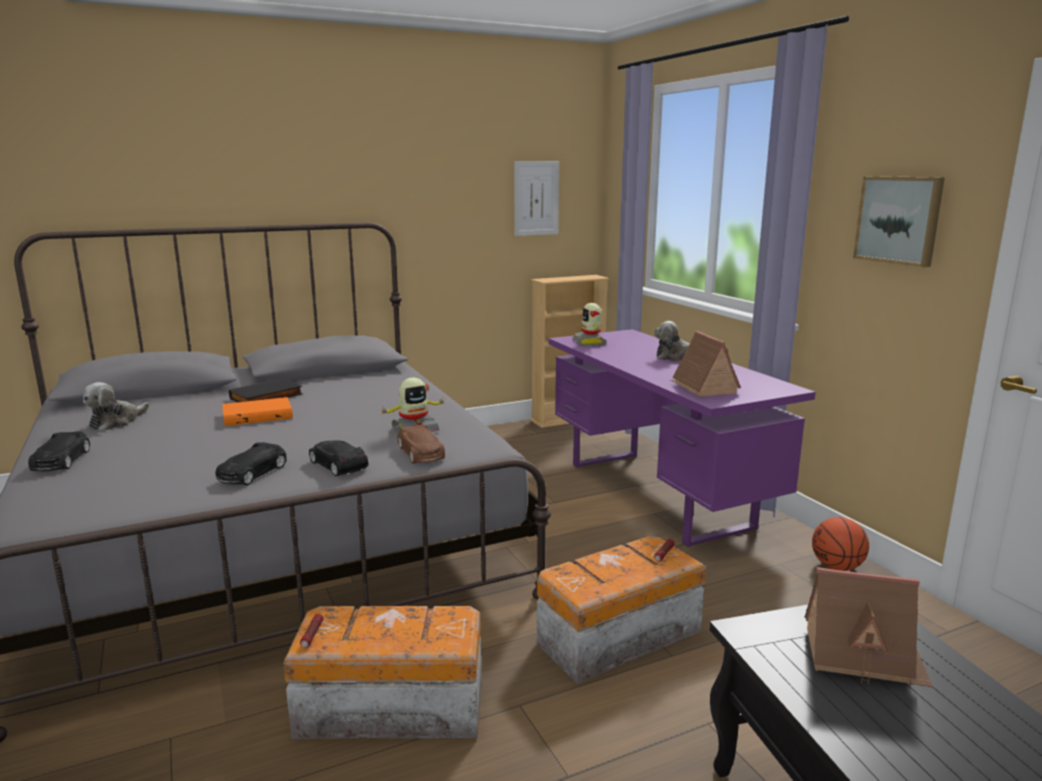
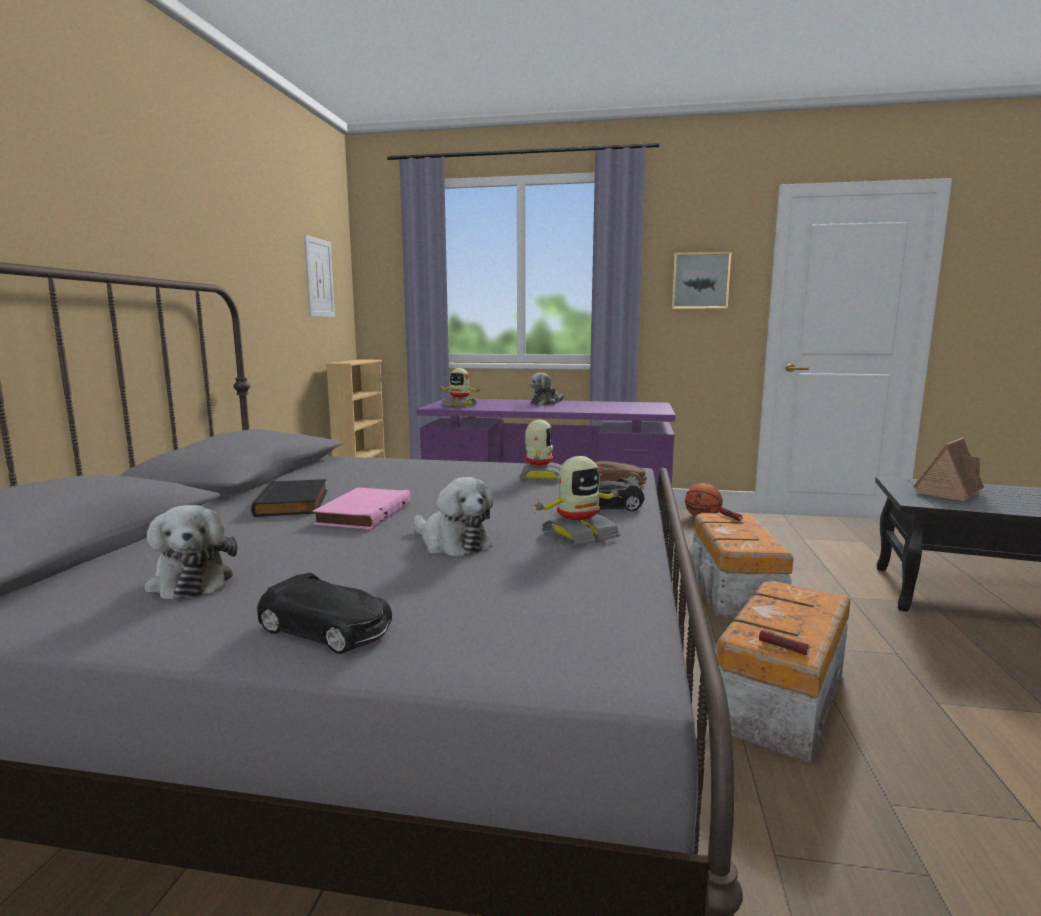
camera: 55 degrees left, 5 degrees down
black toy car [216,442,286,486] -> toy robot [531,456,622,546]
orange book [222,397,293,426] -> pink book [313,487,411,530]
toy house [671,331,741,397] -> none
none -> plush toy [414,477,493,556]

